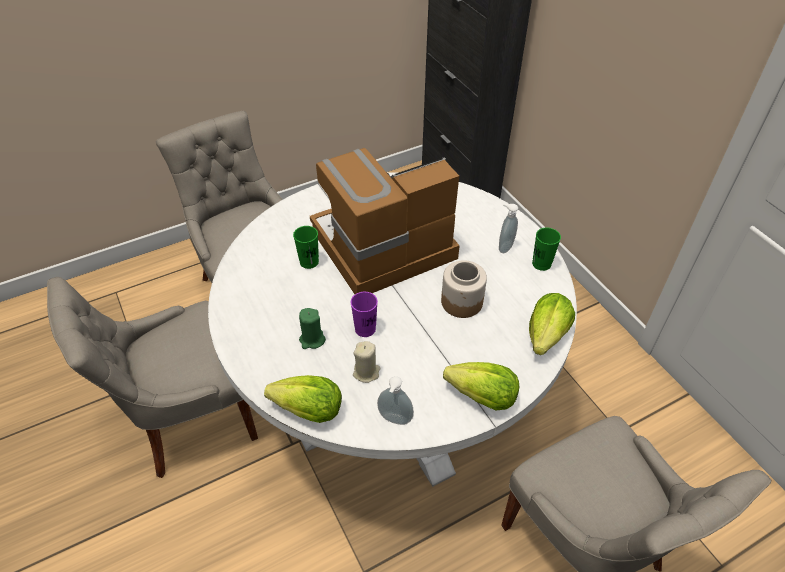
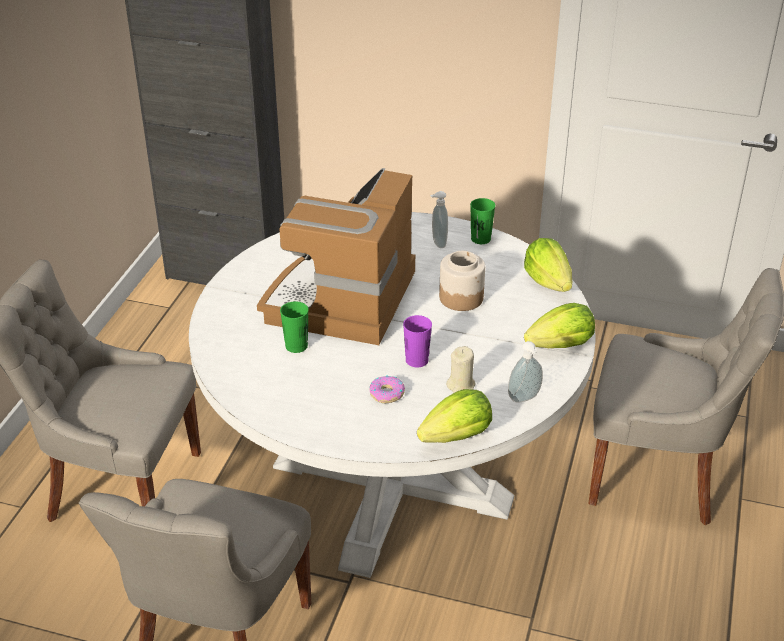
camera: 45 degrees left, 10 degrees down
green candle [299,308,326,349] -> donut [370,375,405,403]

